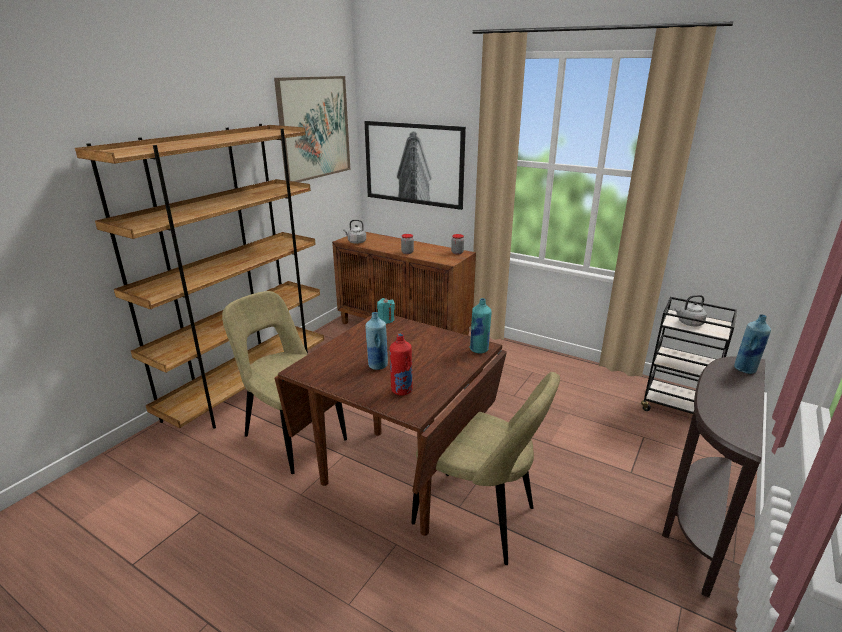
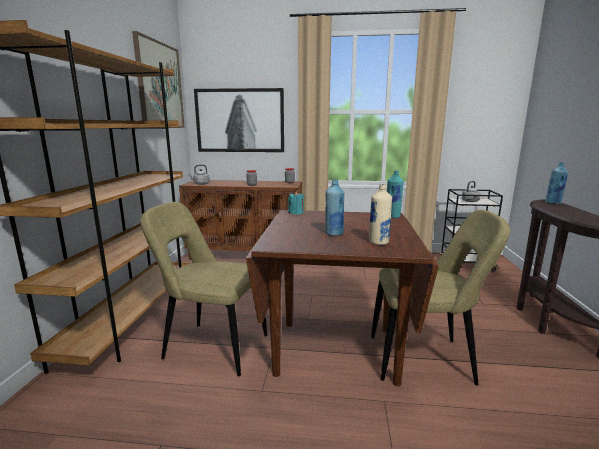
camera: 25 degrees left, 10 degrees down
red bottle [390,333,413,395] -> beige bottle [369,184,392,245]

